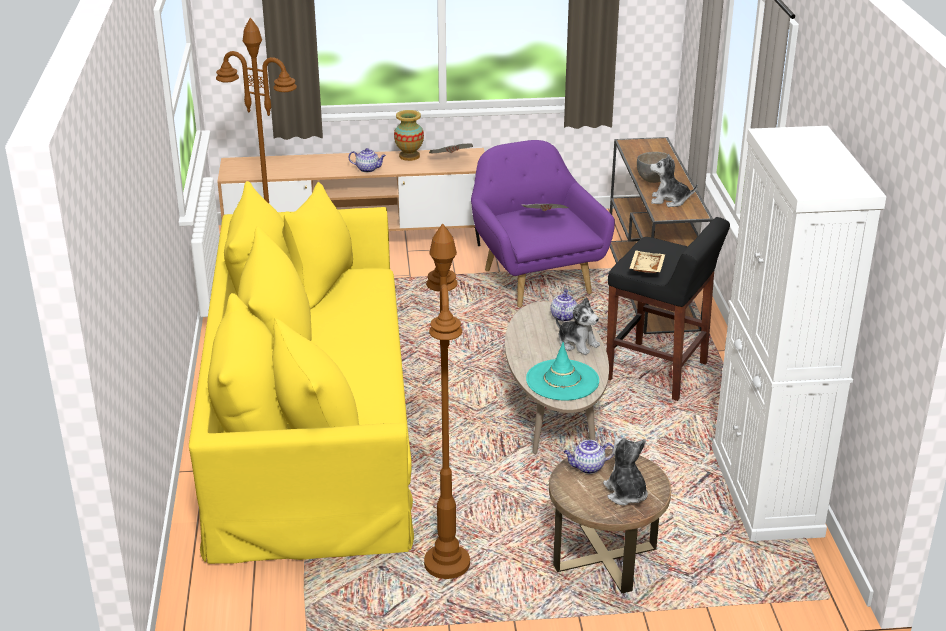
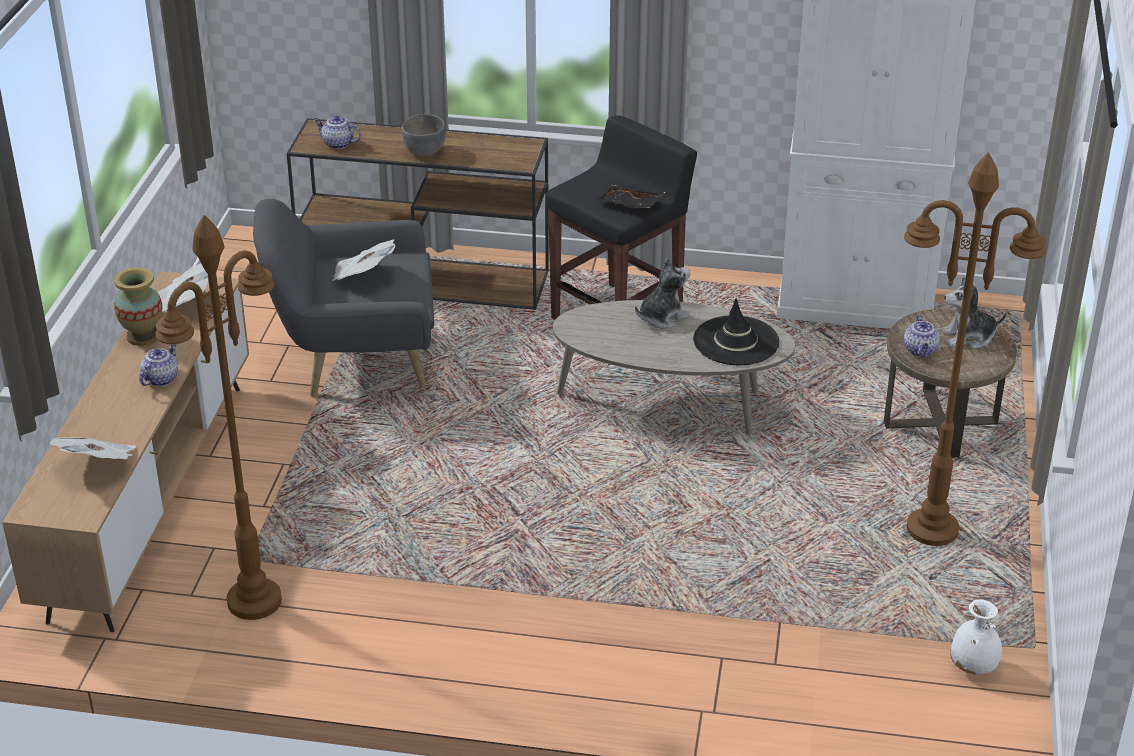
camera: 75 degrees left, 5 degrees up
yellow sofa [189,181,414,564] -> none
purple armchair [471,140,615,307] -> grey armchair [253,199,434,397]
turquoise hat [526,342,599,400] -> black hat [693,298,779,365]
teapot [550,289,577,322] -> teapot moved to [313,116,361,149]
beige tray [629,250,665,273] -> black tray [595,185,666,209]
plush toy [650,154,698,207] -> none
none -> newspaper [50,437,136,459]
none -> white vase [950,599,1002,675]

